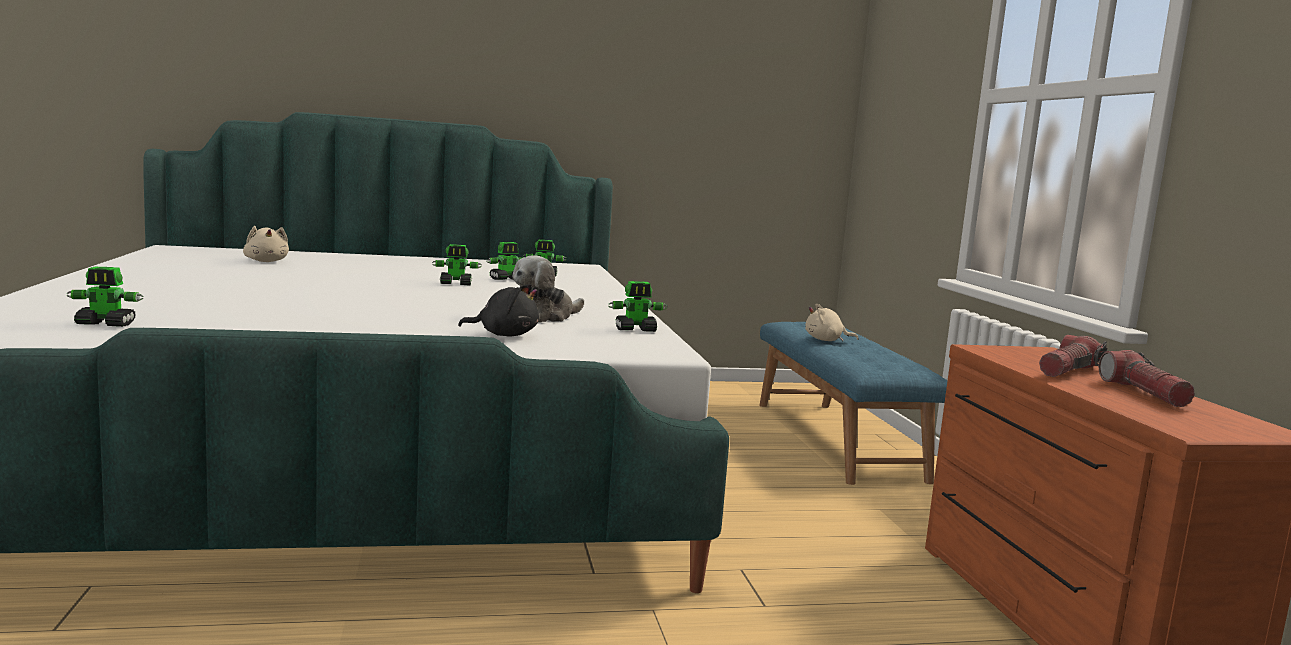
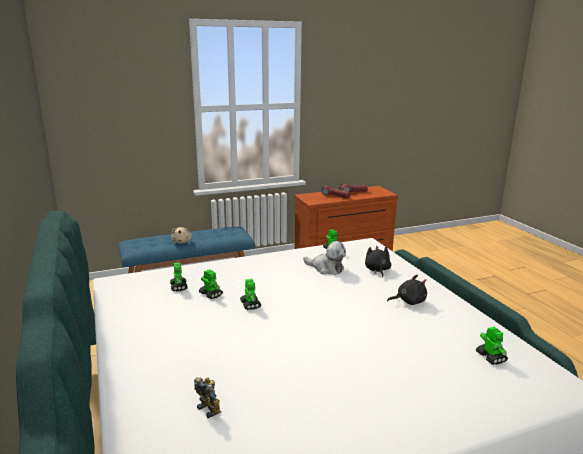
camera: 100 degrees left, 10 degrees up
beige plush toy [243,226,289,262] -> toy robot [194,377,221,418]
none -> black plush toy [387,275,427,305]

